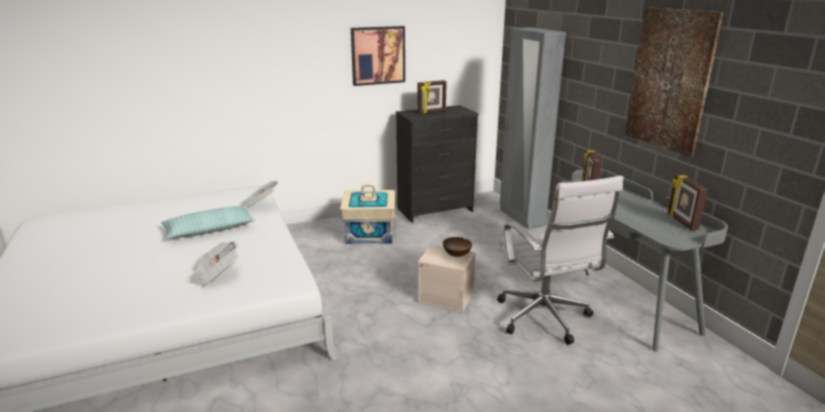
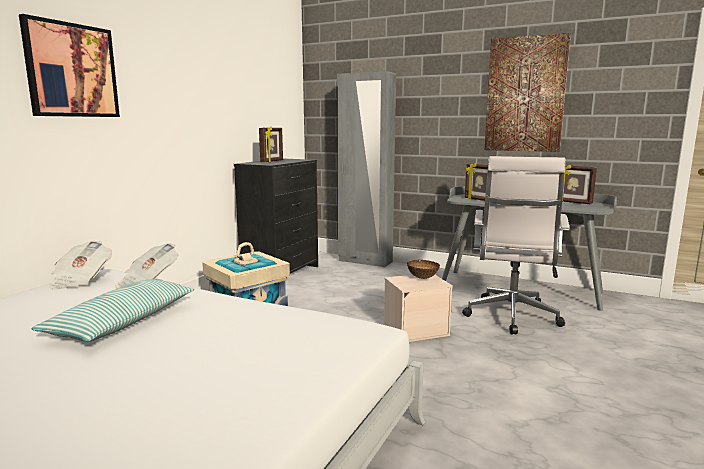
camera: 40 degrees left, 10 degrees down
newspaper [187,241,238,286] -> newspaper moved to [49,241,112,289]
picture [351,26,405,86] -> picture moved to [19,14,120,117]
white office chair [497,176,624,345] -> white office chair turned 75 degrees clockwise [462,156,569,334]

